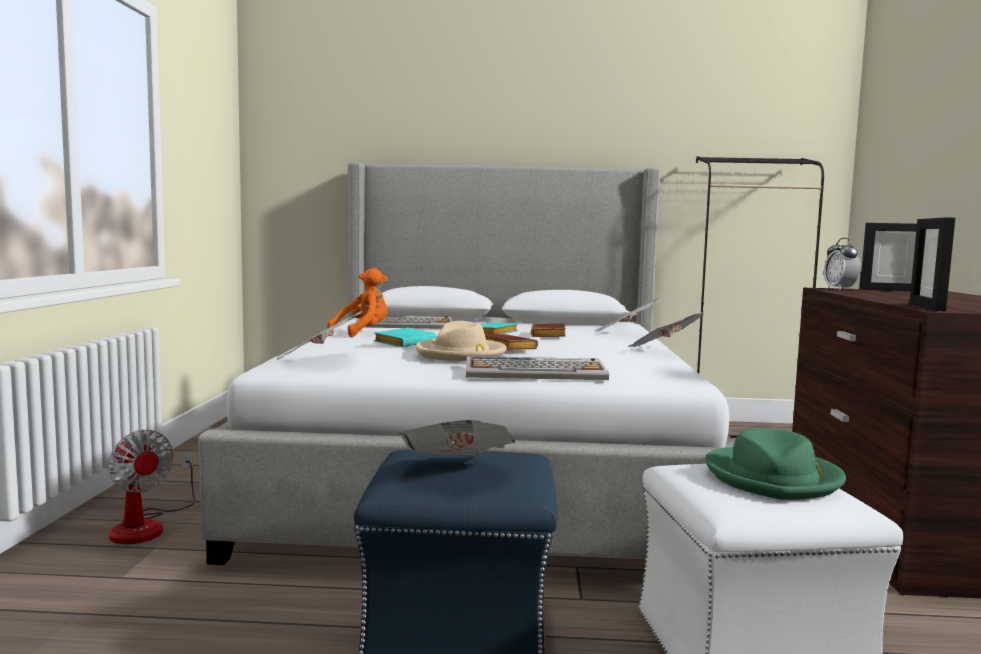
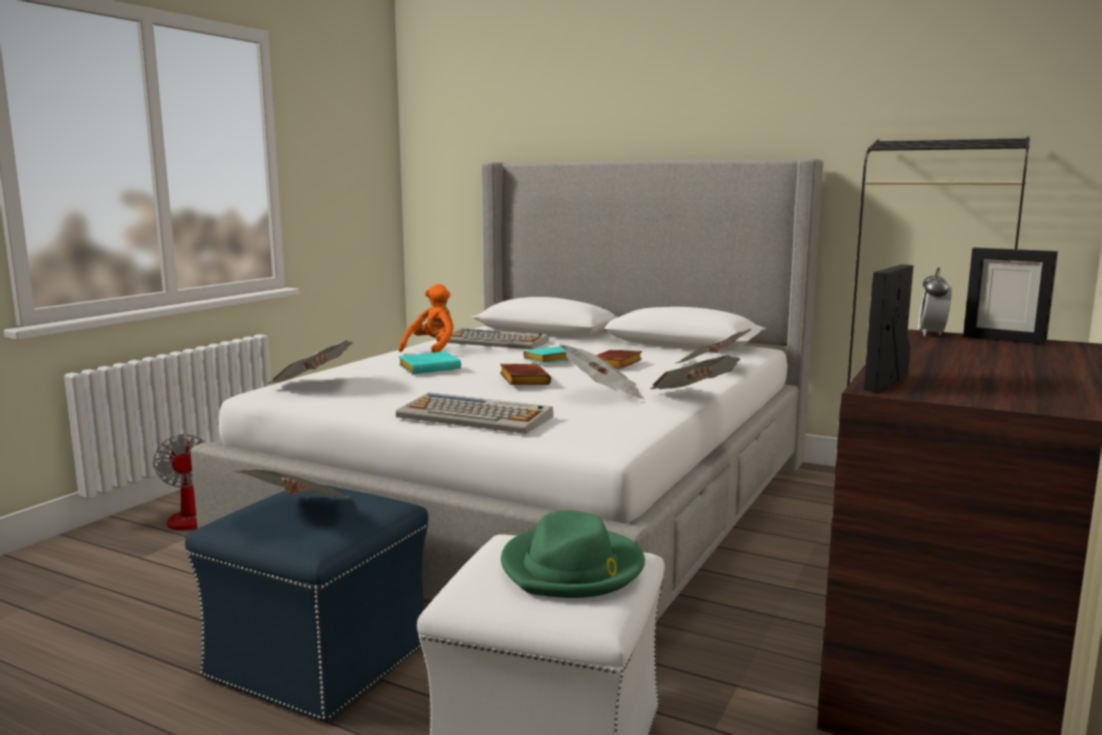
camera: 25 degrees right, 5 degrees up
orange plush toy [327,268,387,337] -> orange plush toy turned 45 degrees counterclockwise [399,284,454,353]
beige hat [415,321,507,361] -> none
none -> newspaper [559,344,645,400]

